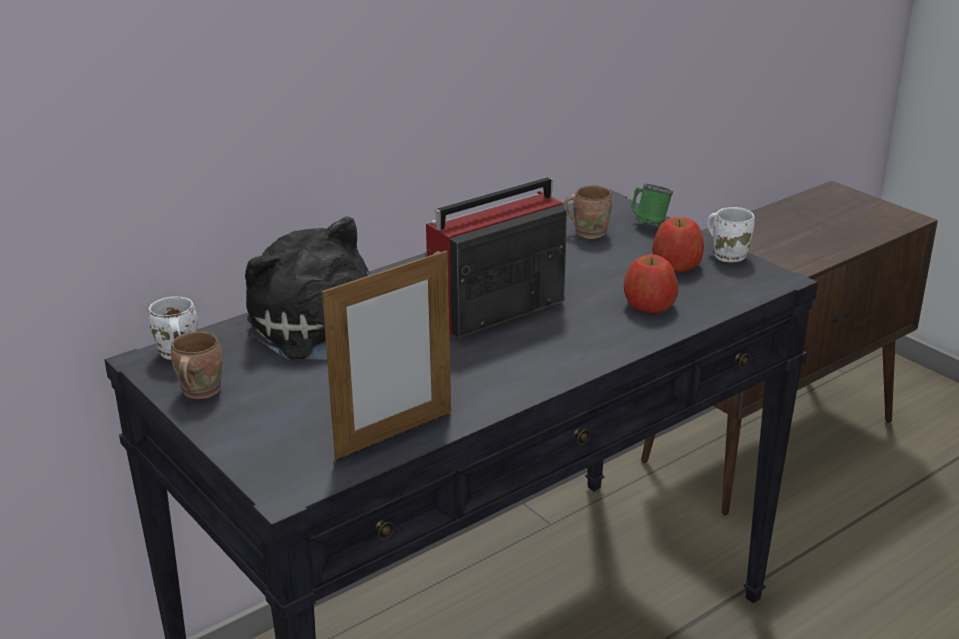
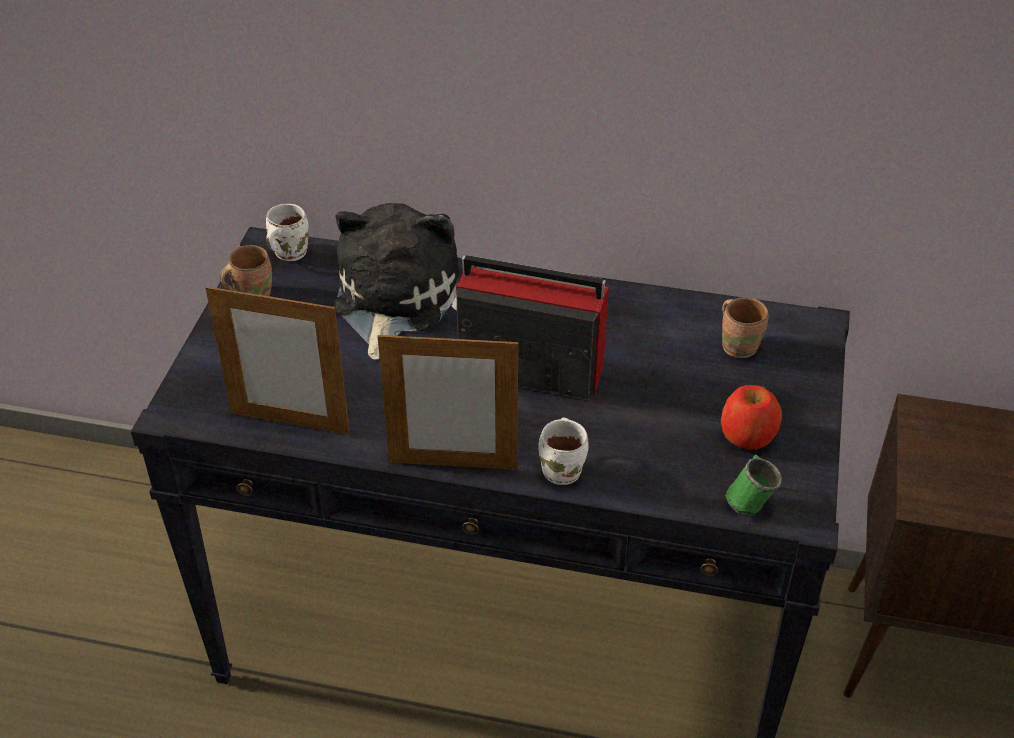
camera: 50 degrees right, 15 degrees up
apple [624,254,678,314] -> none
green mug [631,183,673,226] -> green mug moved to [726,455,782,516]
white mug [707,207,755,262] -> white mug moved to [538,418,588,485]
none -> picture frame [378,331,518,470]

